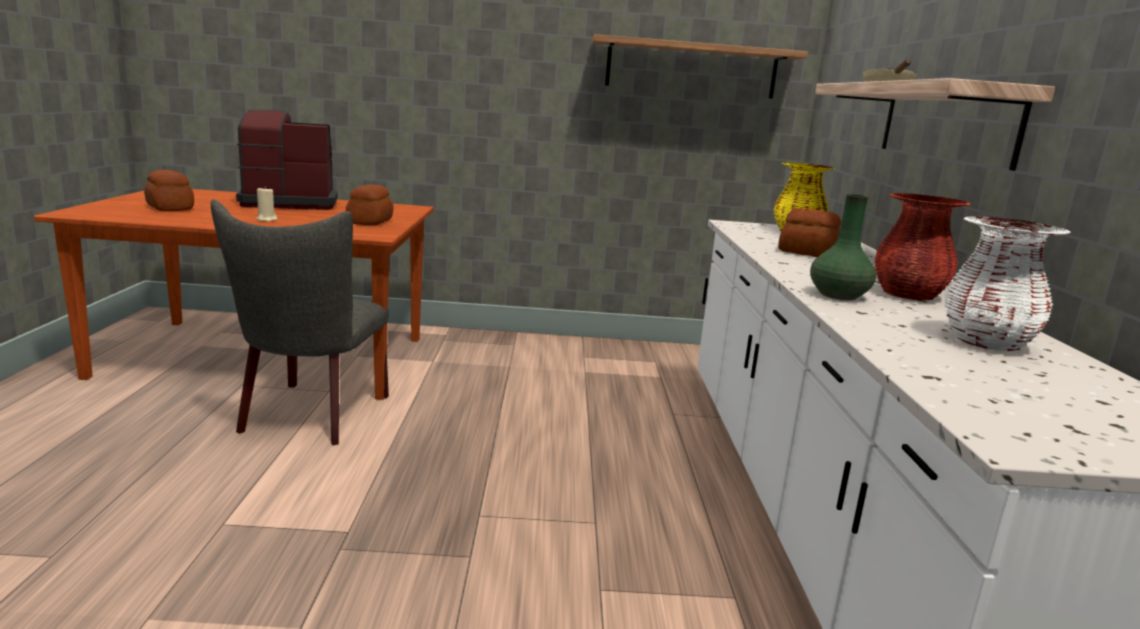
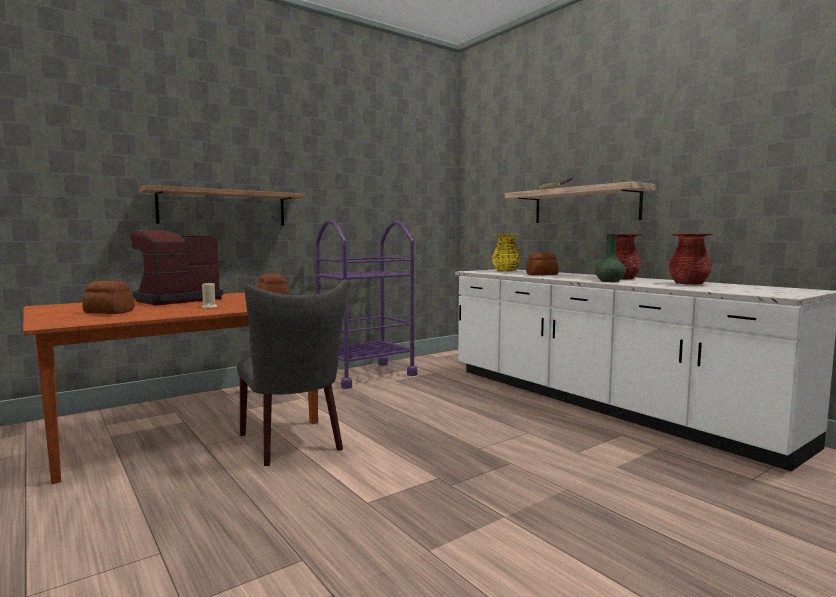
camera: 35 degrees left, 10 degrees down
shelf [592,34,808,99] -> shelf moved to [140,185,305,225]
white vase [943,216,1071,351] -> red vase [669,234,712,284]
none -> purple cart [316,220,417,389]

